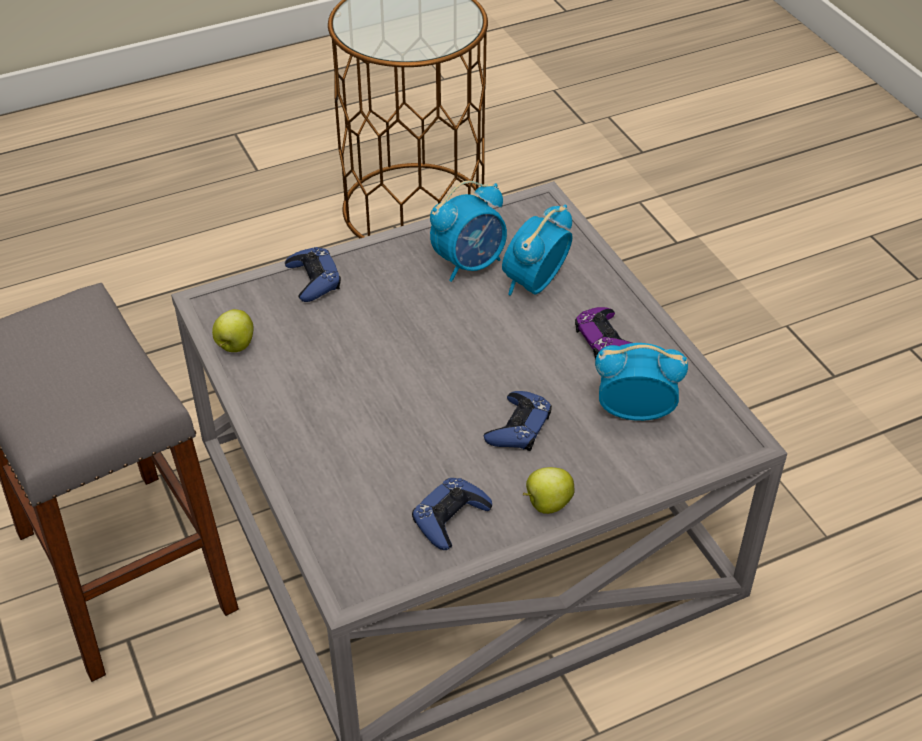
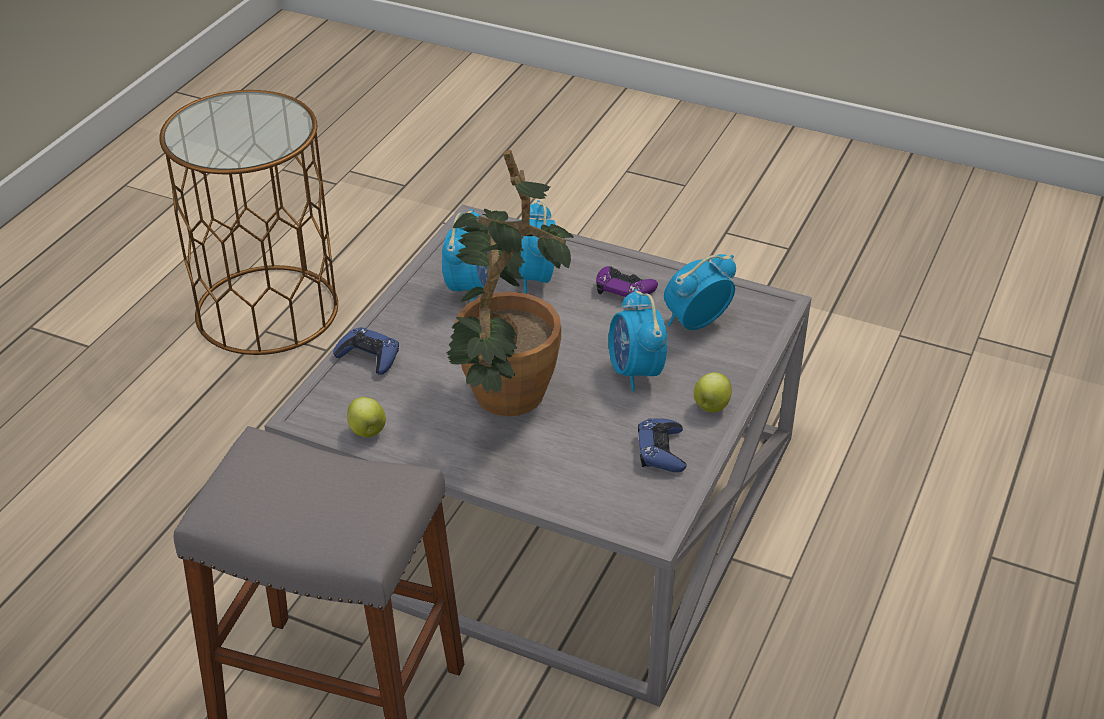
camera: 40 degrees left, 5 degrees down
blue game controller [484,391,552,451] -> alarm clock [608,289,667,391]
none -> potted plant [447,150,574,416]

